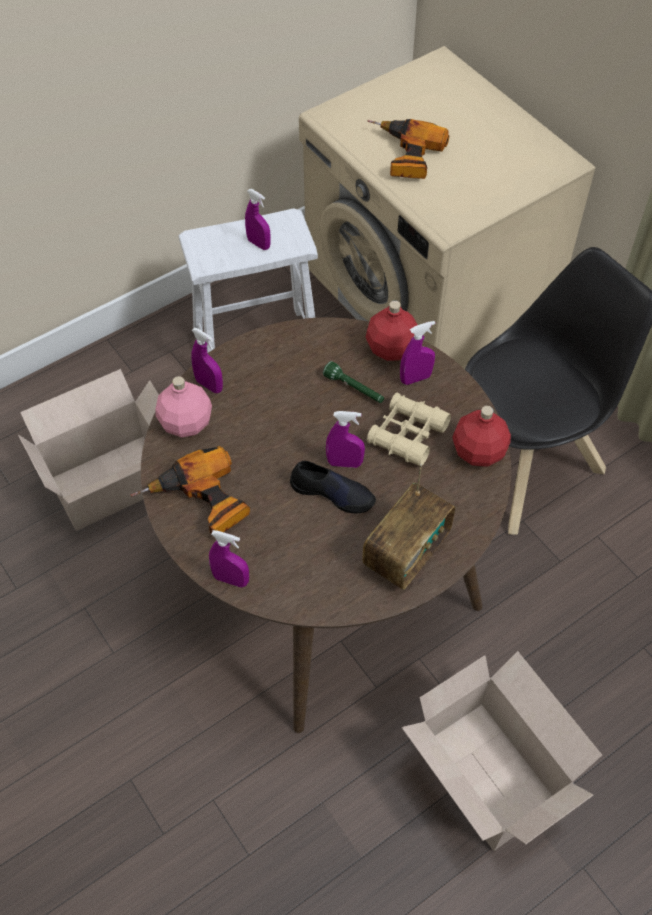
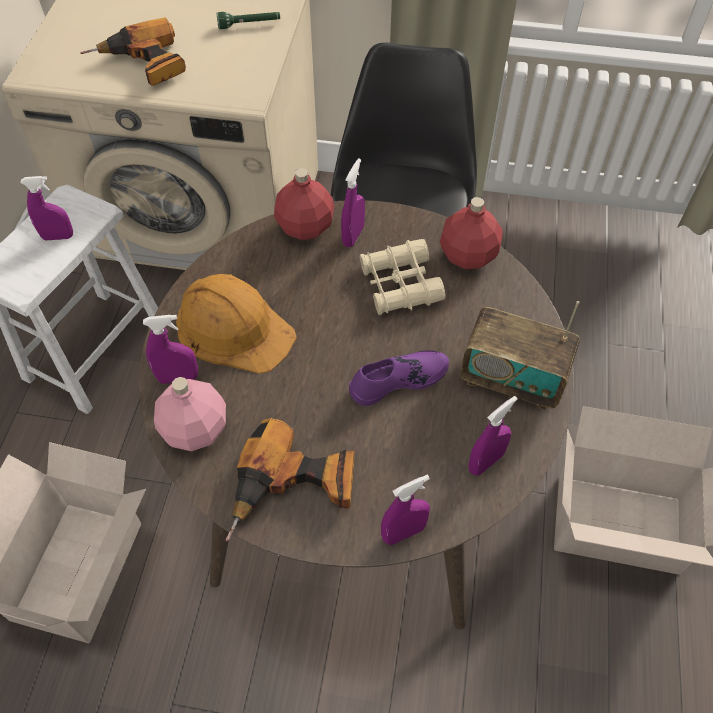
camera: 45 degrees left, 0 degrees up
black shoe [290,461,376,513] -> purple shoe [349,350,449,406]
green flashlight [323,361,384,403] -> green flashlight moved to [217,12,280,29]
purple spray bottle [326,411,365,468] -> purple spray bottle moved to [469,396,518,476]
radio [362,464,455,590] -> radio turned 120 degrees clockwise [460,301,580,410]
none -> orange hard hat [176,274,297,374]

